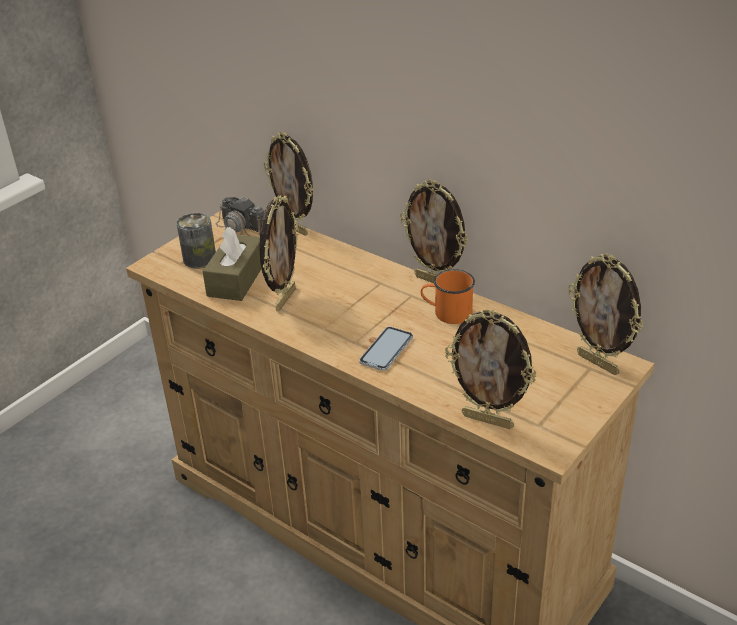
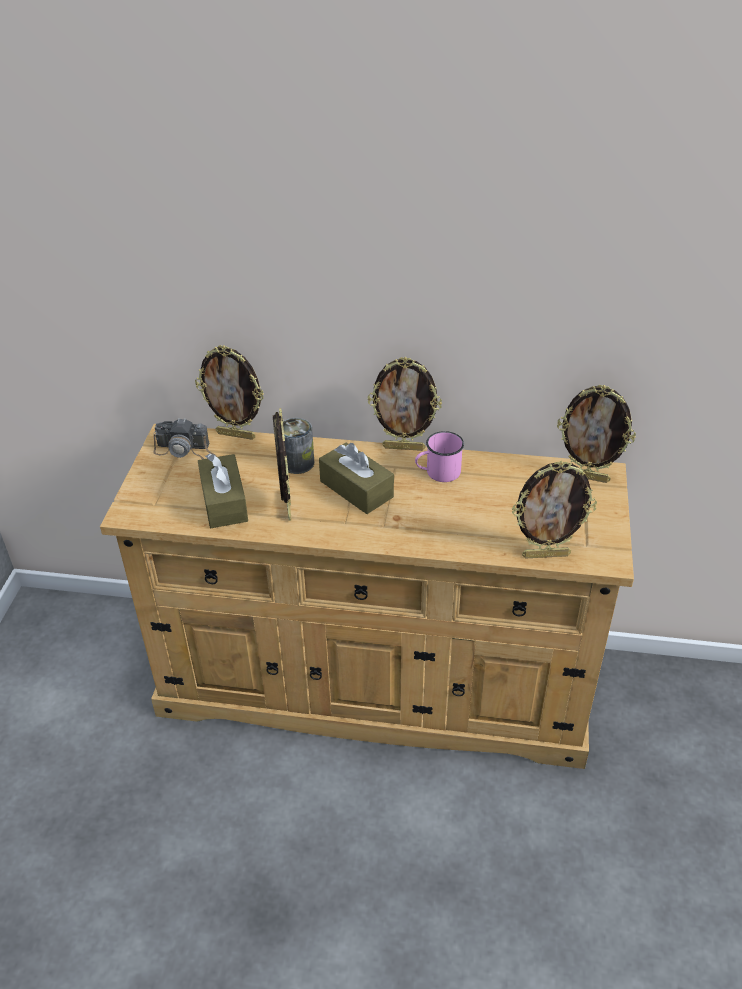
camera: 30 degrees left, 5 degrees up
can [176,213,216,269] -> can moved to [283,418,314,474]
phone [359,327,413,371] -> none
orange mug [421,269,475,324] -> pink mug [415,431,464,482]
none -> brown tissue box [319,443,394,514]

